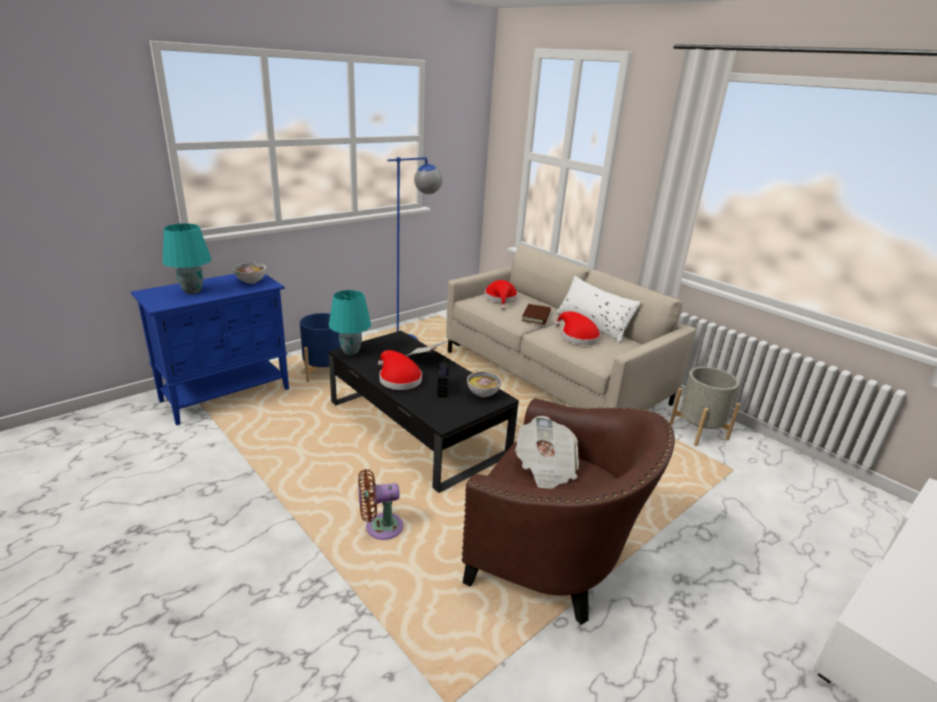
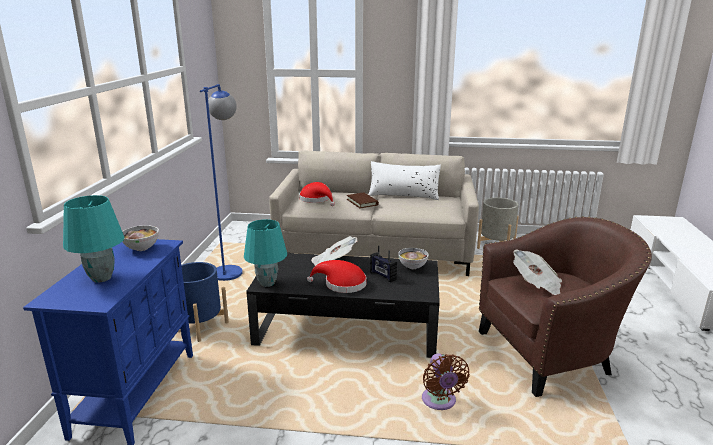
camera: 40 degrees left, 5 degrees down
brown fan [358,469,403,540] -> brown fan turned 45 degrees counterclockwise [422,353,470,410]
red hat [555,311,600,345] -> none

